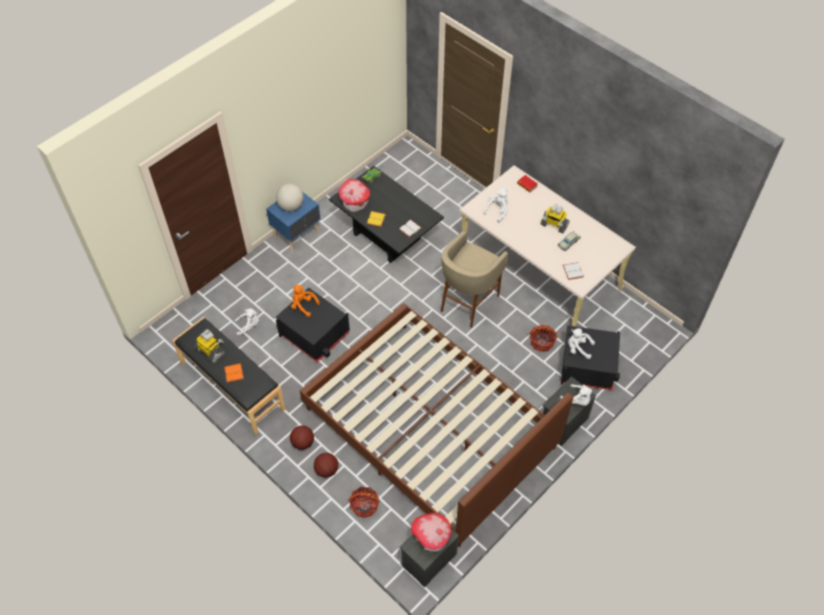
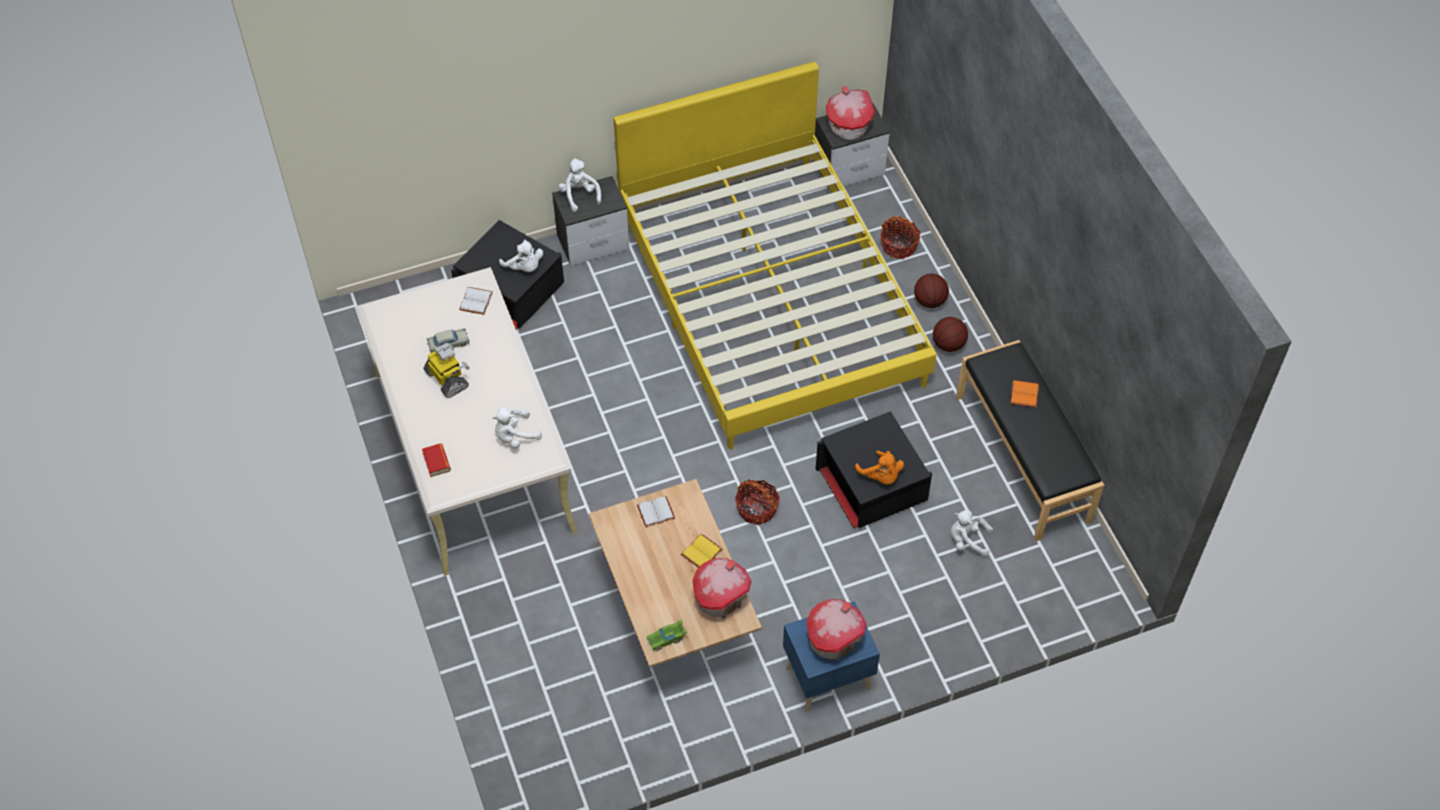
camera: 155 degrees left, 0 degrees up
toy robot [194,329,225,363] -> none
globe [276,184,304,211] -> toy house [807,599,867,661]
brown bed [300,303,573,547] -> yellow bed [613,61,936,450]
black coffee table [329,166,444,263] -> beige coffee table [589,479,762,668]
beige stool [441,231,509,328] -> none
basket [530,325,557,352] -> basket moved to [735,479,780,525]

